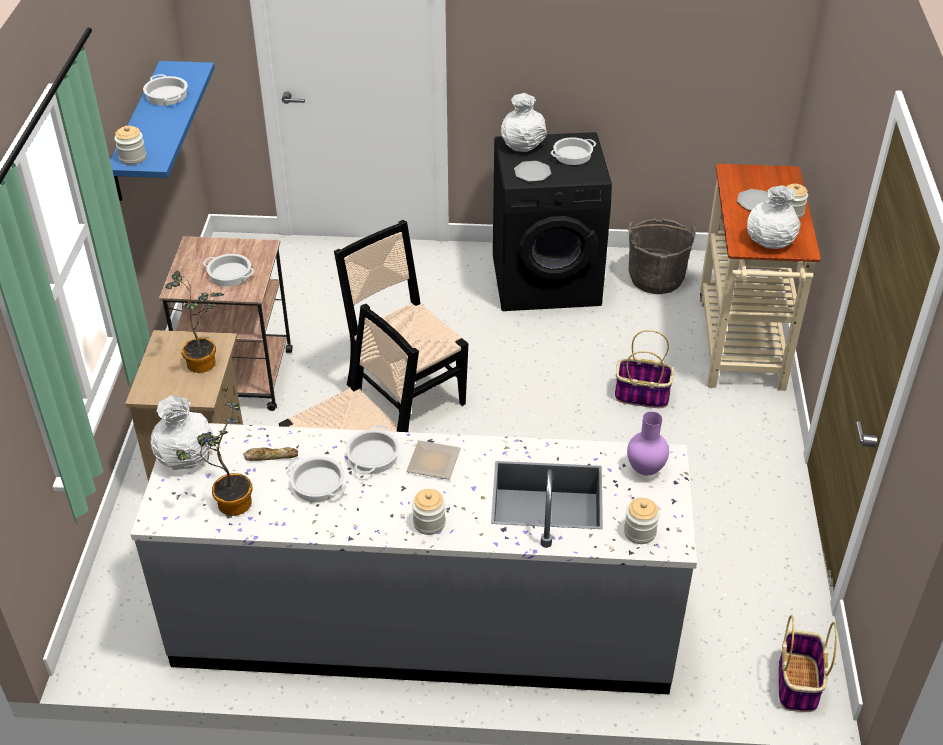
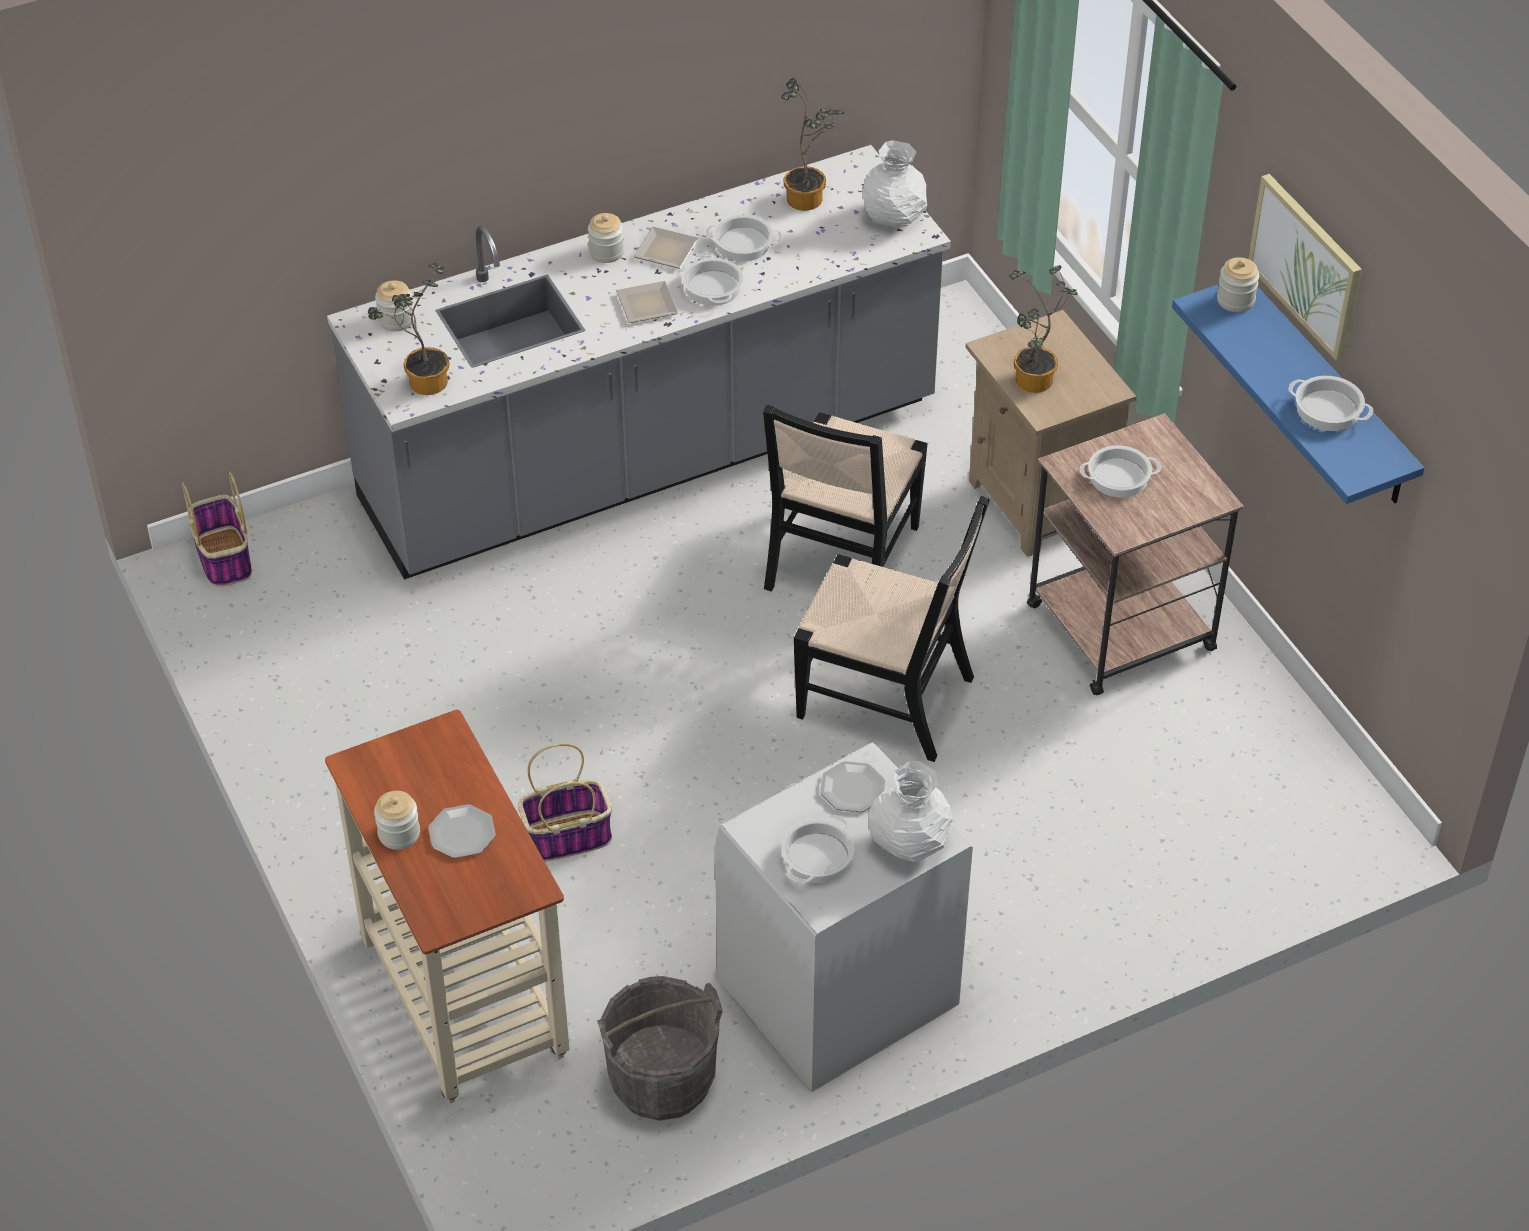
camera: 150 degrees right, 5 degrees up
bread [243,447,298,461] -> none
black washing machine [493,132,612,311] -> white washing machine [715,742,973,1092]
purple vase [627,411,669,475] -> potted plant [368,263,450,395]
white vase [747,185,801,249] -> none
none -> plate [633,227,698,269]
none -> picture [1248,174,1362,361]

